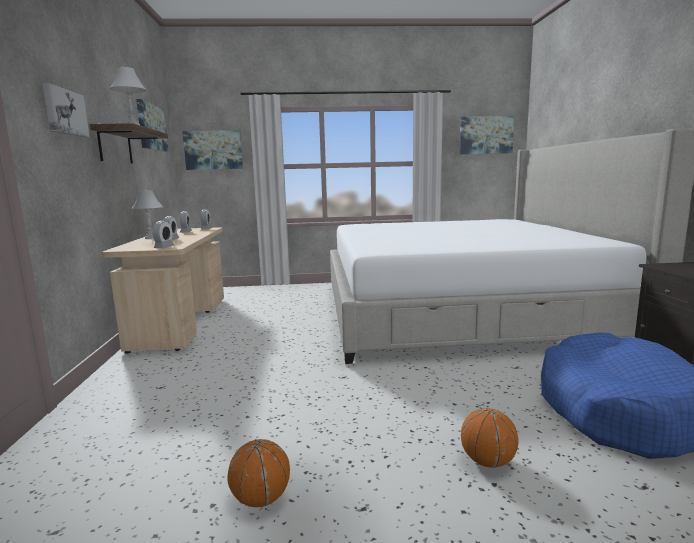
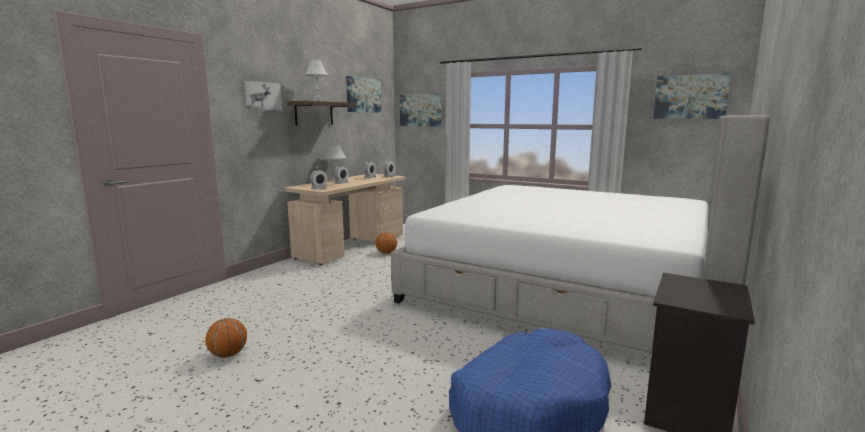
camera: 35 degrees right, 0 degrees up
basketball [461,408,518,468] -> basketball moved to [375,232,397,254]

